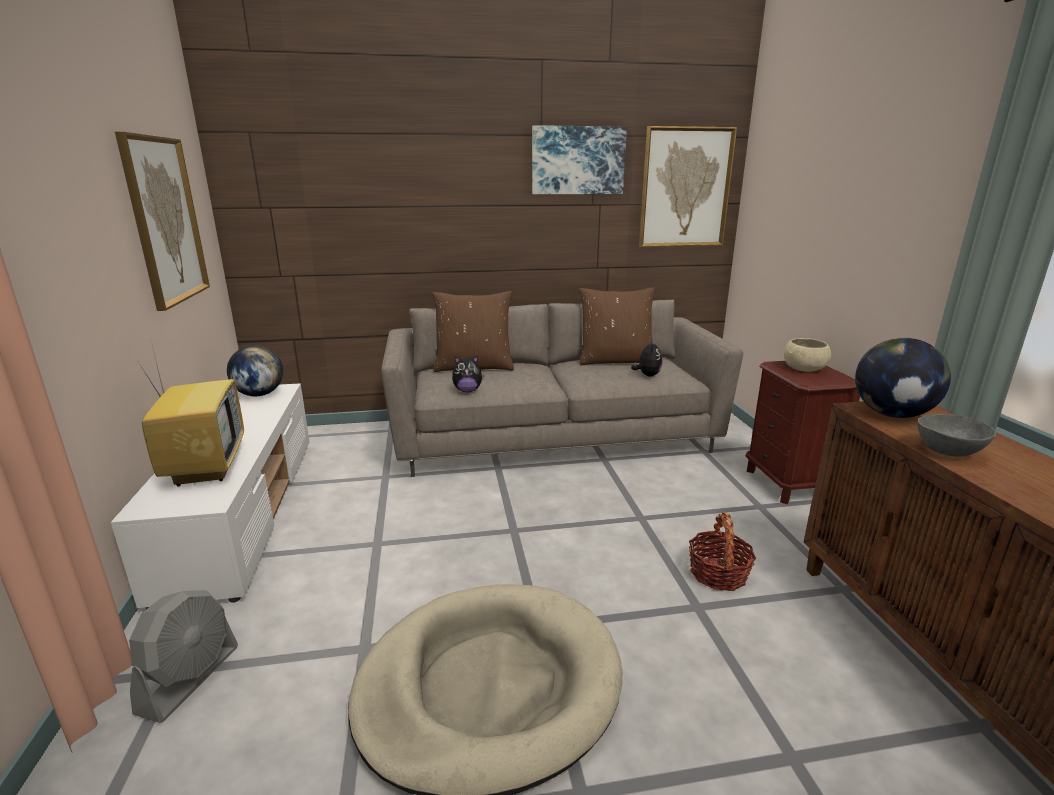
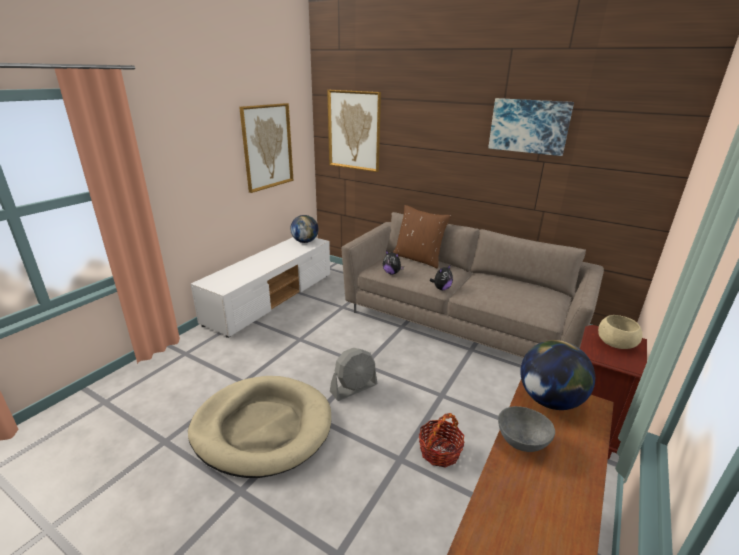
camera: 40 degrees right, 5 degrees up
grey fan [129,590,238,723] -> grey fan moved to [330,348,377,401]
television [138,338,244,486] -> none
brown pillow [579,288,655,365] -> none
plush toy [631,340,663,377] -> plush toy moved to [430,264,453,290]
picture [639,126,737,247] -> picture moved to [327,90,381,172]

